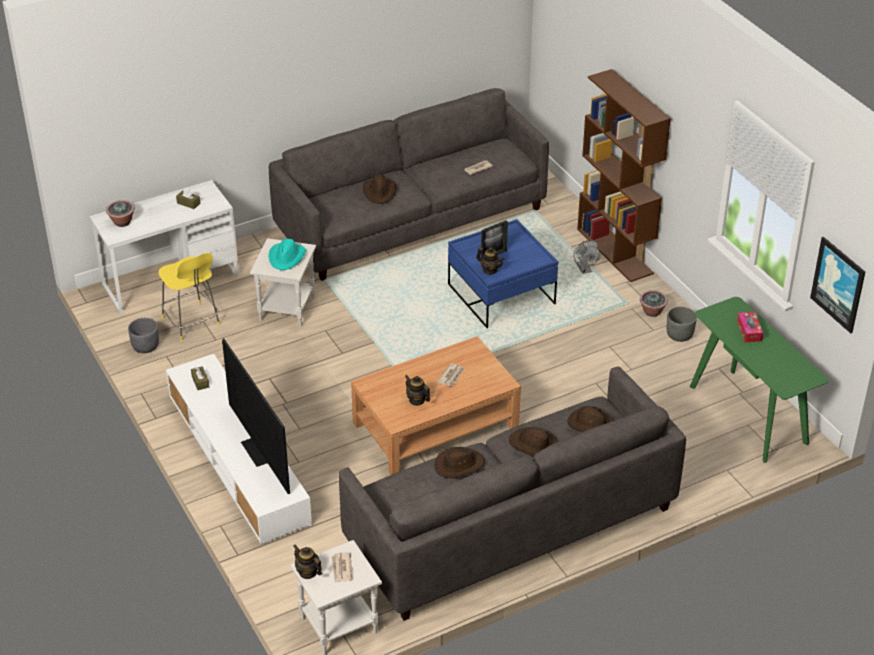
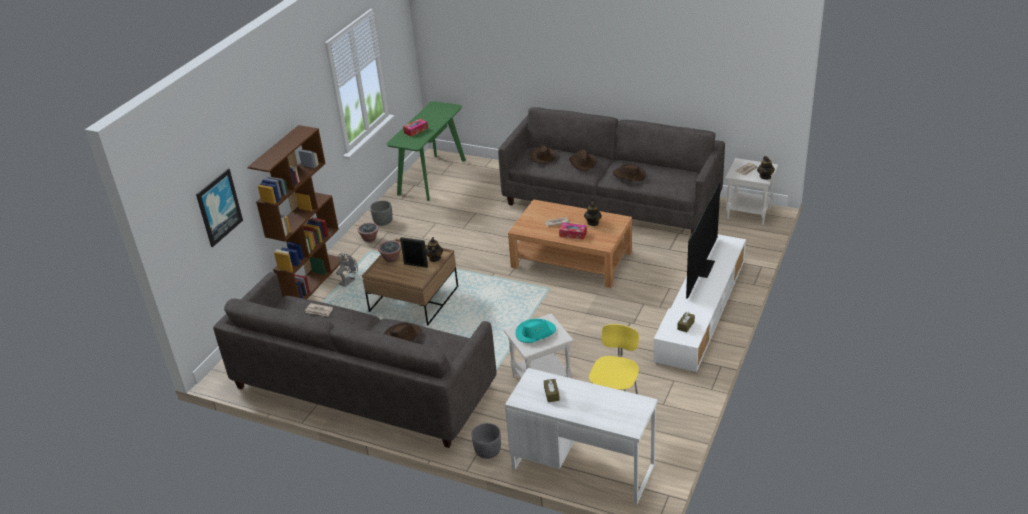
camera: 125 degrees left, 5 degrees down
potted plant [106,200,135,227] -> potted plant moved to [378,241,401,263]
grey planter [128,318,159,353] -> grey planter moved to [471,423,501,459]
blue coffee table [448,219,558,328] -> brown coffee table [362,238,458,326]
picture [810,237,865,333] -> picture moved to [196,169,243,247]
none -> tissue box [559,223,587,240]

